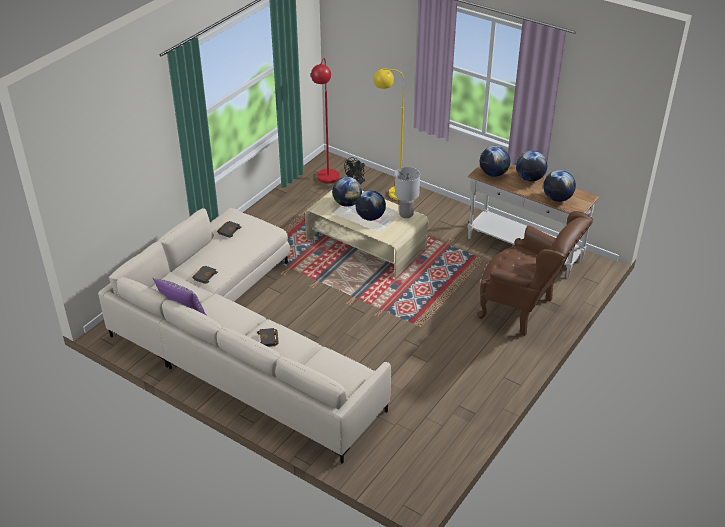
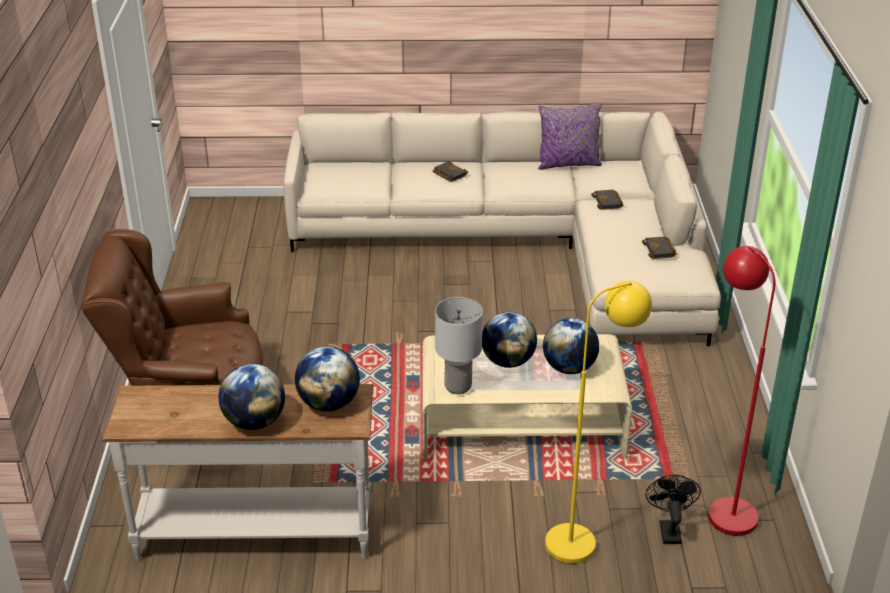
camera: 145 degrees right, 5 degrees down
globe [543,170,576,202] -> none

